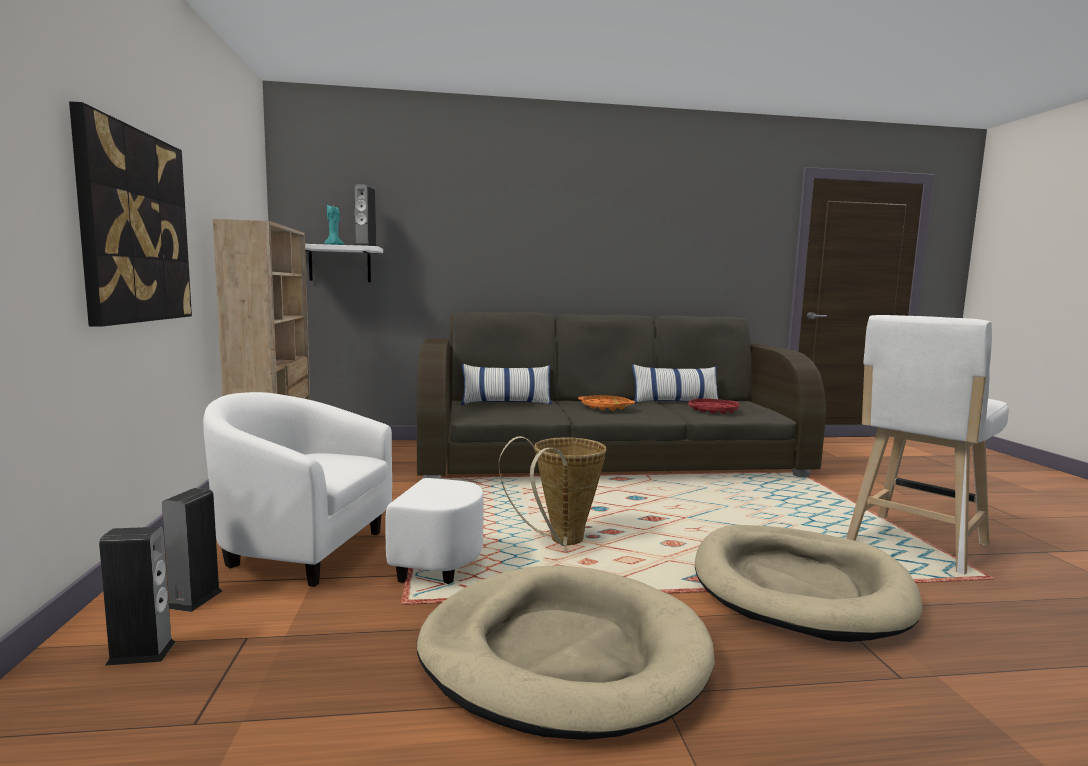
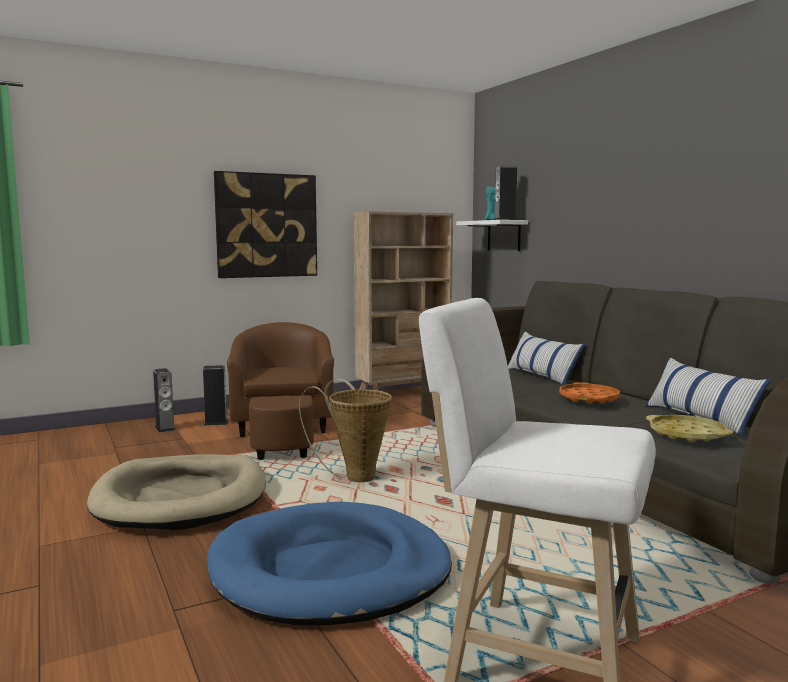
camera: 70 degrees right, 0 degrees up
white armchair [203,392,484,587] -> brown armchair [227,322,334,460]
red tray [688,399,739,414] -> yellow tray [646,415,733,442]
beige dog bed [695,525,922,642] -> blue dog bed [207,501,452,625]

